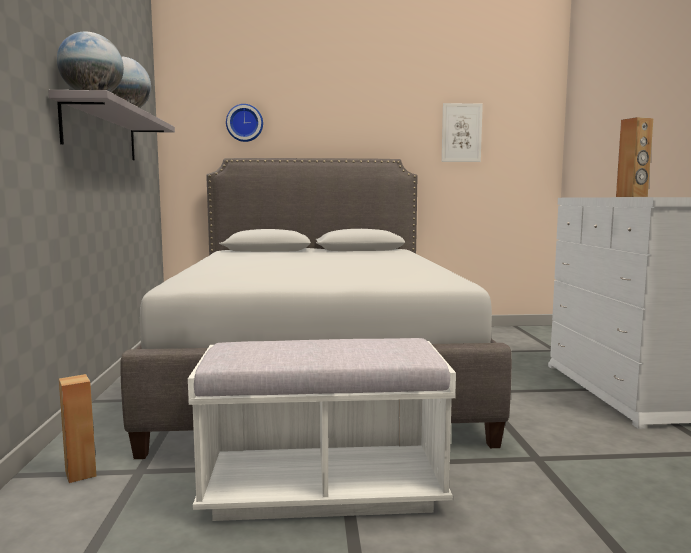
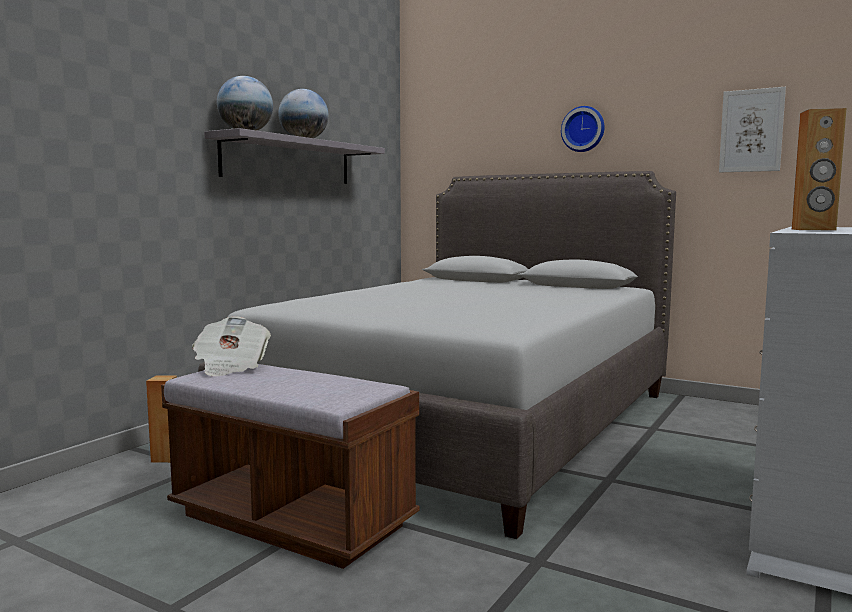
camera: 35 degrees right, 0 degrees up
white bench [188,338,456,521] -> brown bench [161,364,419,569]
wall clock [226,104,263,142] -> wall clock moved to [561,106,605,152]
none -> newspaper [192,316,271,376]

